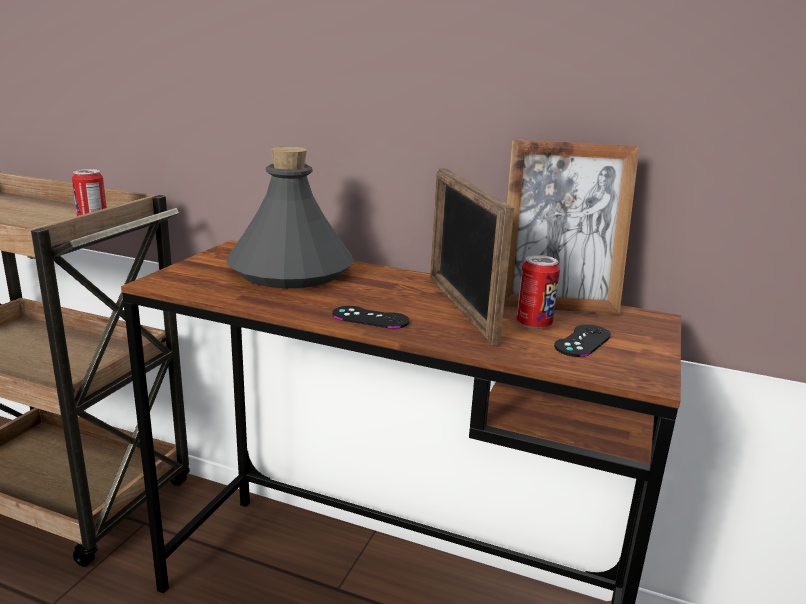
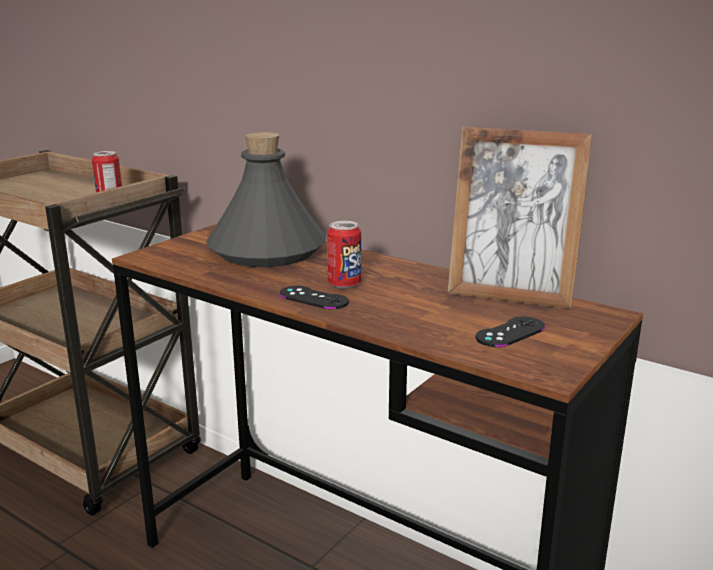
camera: 15 degrees right, 0 degrees up
picture frame [430,168,514,345] -> none
can [516,255,560,329] -> can moved to [327,221,361,289]

